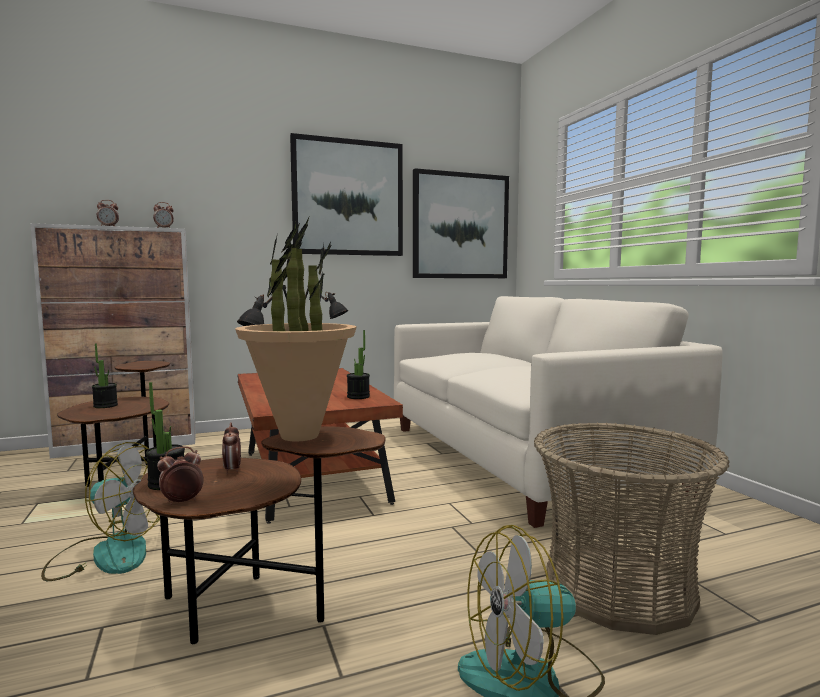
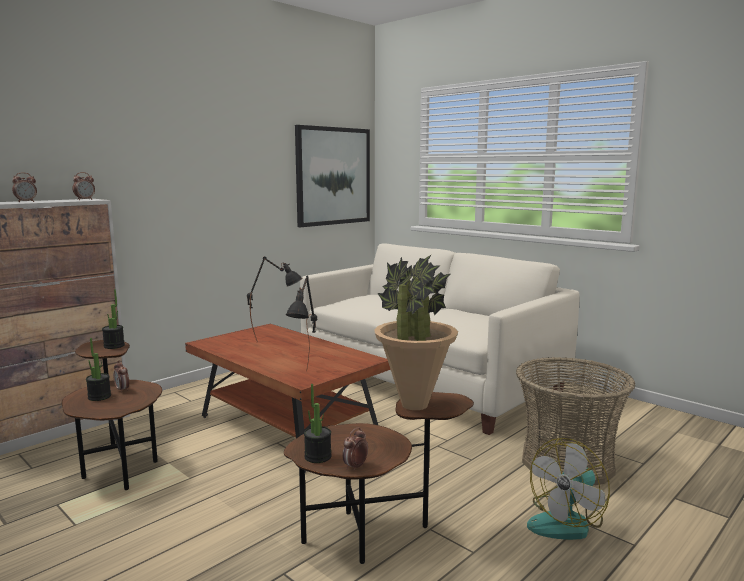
camera: 25 degrees left, 5 degrees up
fan [41,442,160,581] -> none
alarm clock [222,422,241,474] -> alarm clock moved to [113,360,129,393]
picture [290,133,403,256] -> none
potted plant [347,330,370,399] -> potted plant moved to [102,289,125,349]

